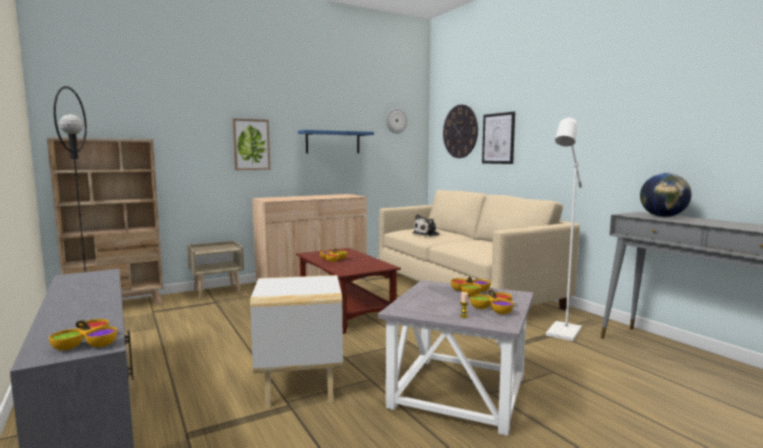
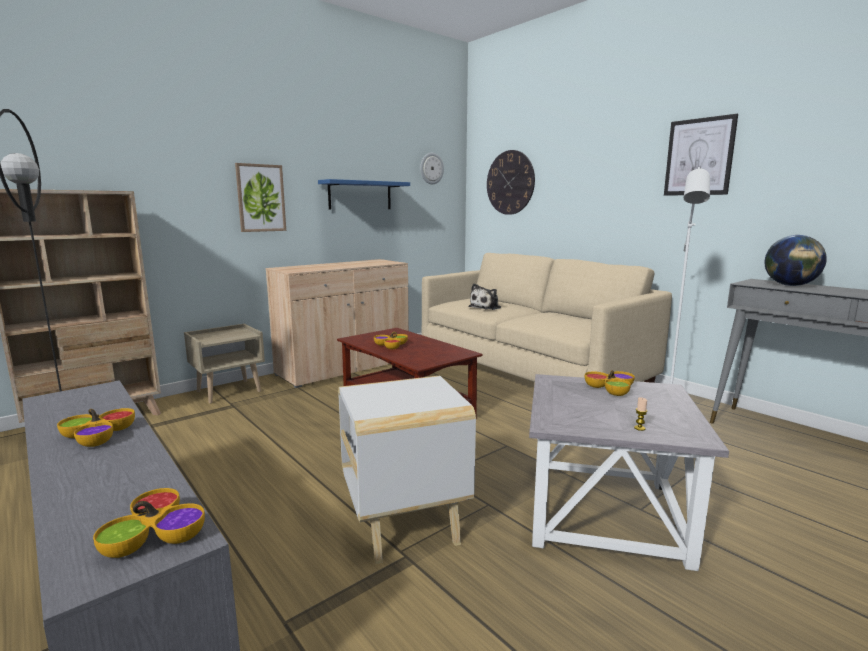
camera: 10 degrees left, 5 degrees up
bowl [470,290,514,314] -> bowl moved to [57,408,135,447]
picture [482,112,515,164] -> picture moved to [664,114,738,196]

